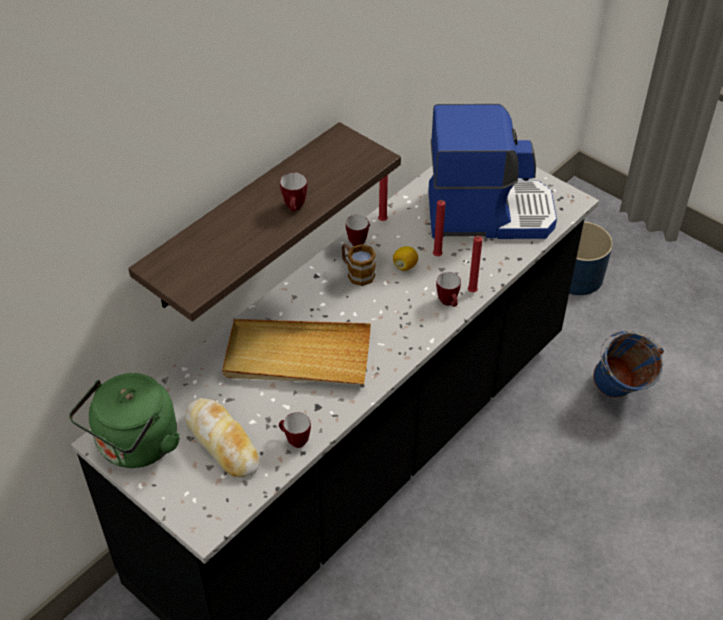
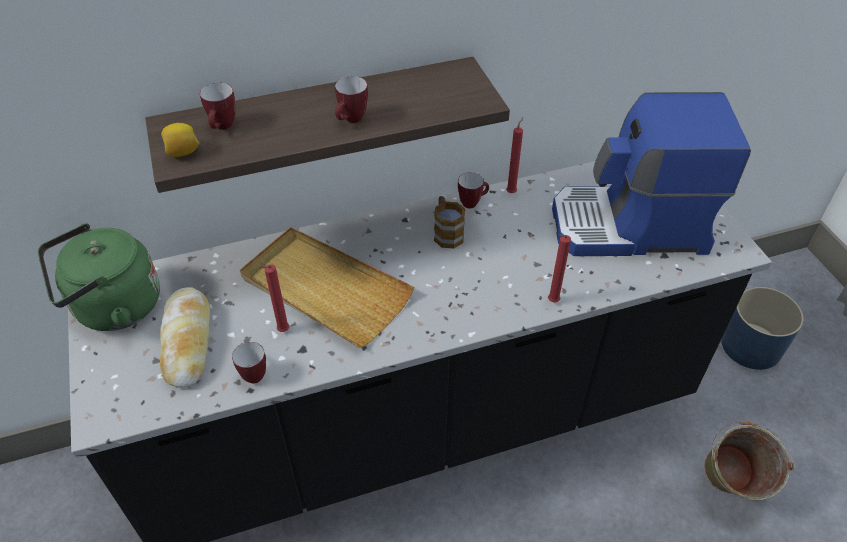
camera: 30 degrees right, 0 degrees up
lemon [393,246,418,271] -> lemon moved to [161,123,200,157]
coffee machine [428,104,557,239] -> coffee machine turned 150 degrees clockwise [552,92,751,256]
red candle [433,200,446,256] -> red candle moved to [260,264,289,332]
mug [436,272,461,307] -> mug moved to [200,83,235,130]
blue bucket [593,331,664,398] -> green bucket [704,421,794,500]

